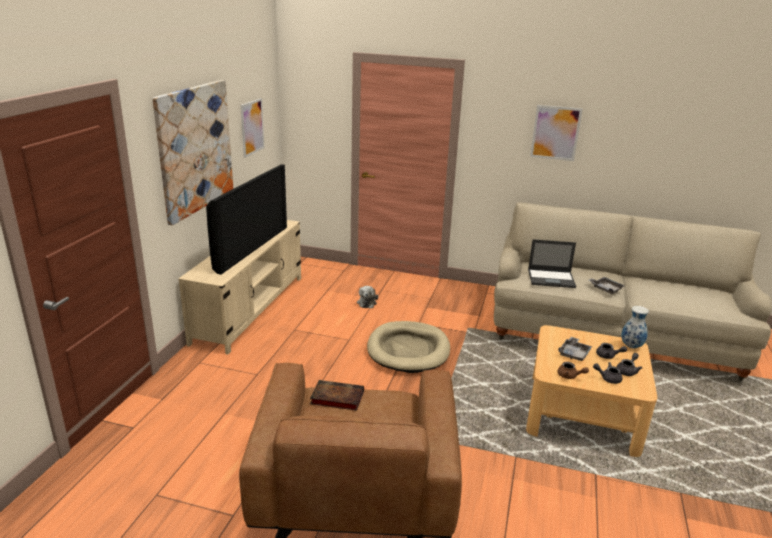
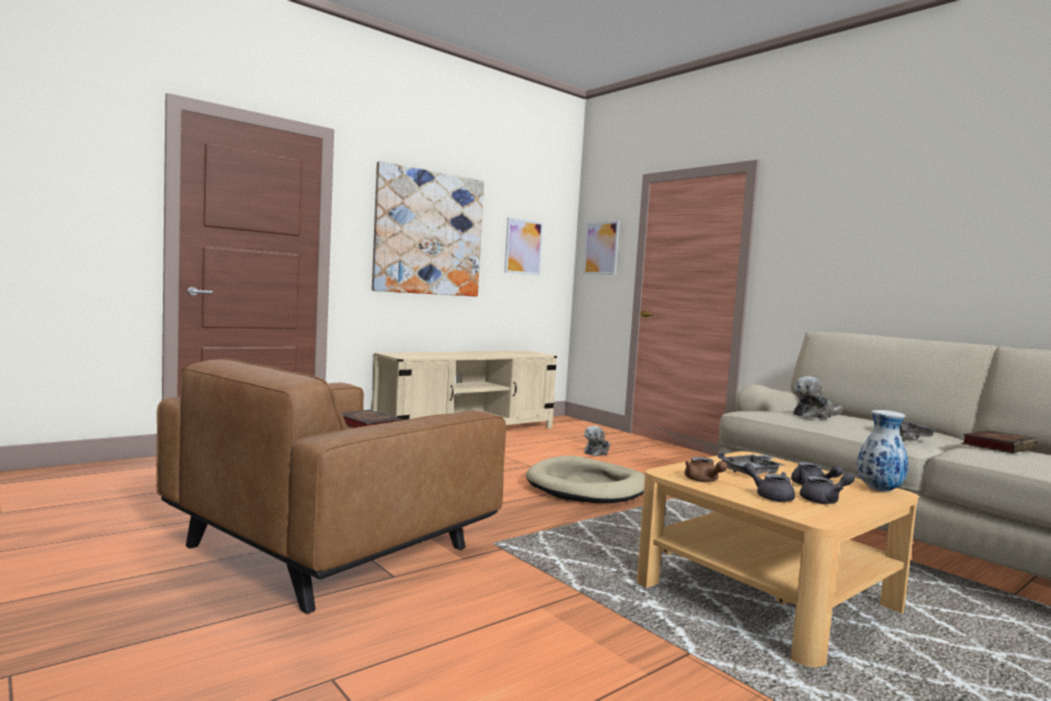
camera: 35 degrees right, 20 degrees down
television [206,164,287,275] -> none
laptop [528,239,576,288] -> plush toy [793,376,842,419]
picture [530,105,583,161] -> picture moved to [583,221,619,275]
none -> book [961,430,1039,453]

